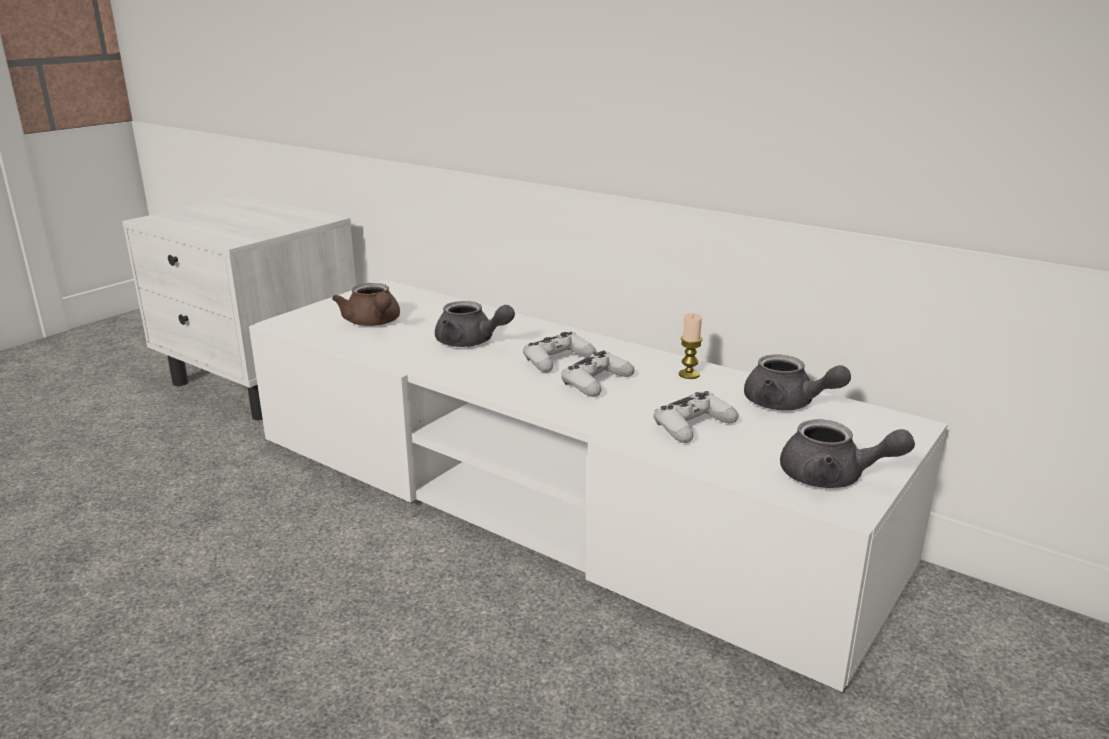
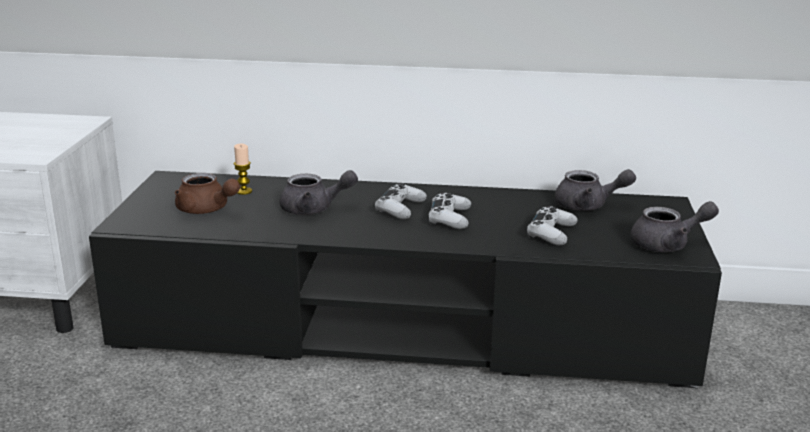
camera: 30 degrees left, 0 degrees up
white tv stand [249,279,948,693] -> black tv stand [89,171,722,388]
candle [679,313,703,379] -> candle moved to [234,144,252,195]

